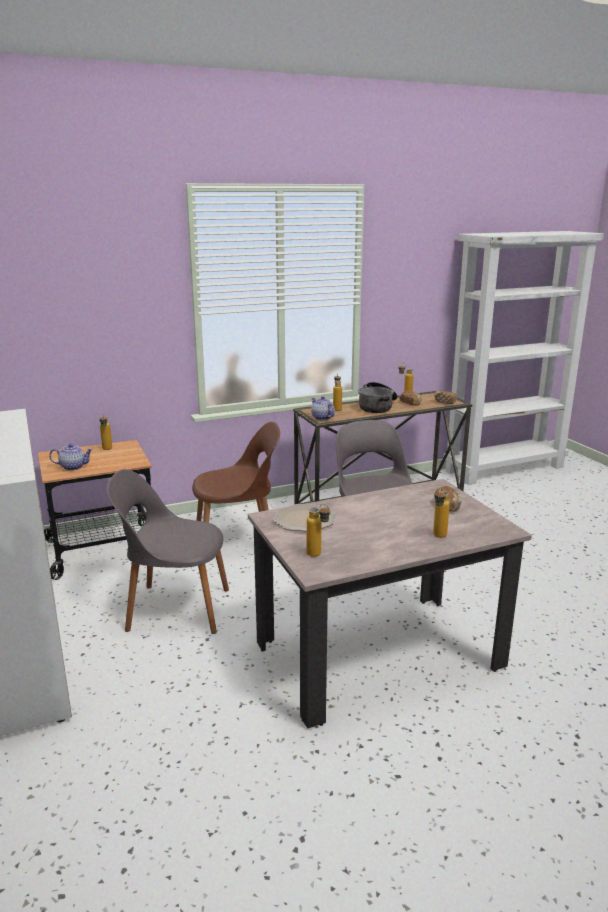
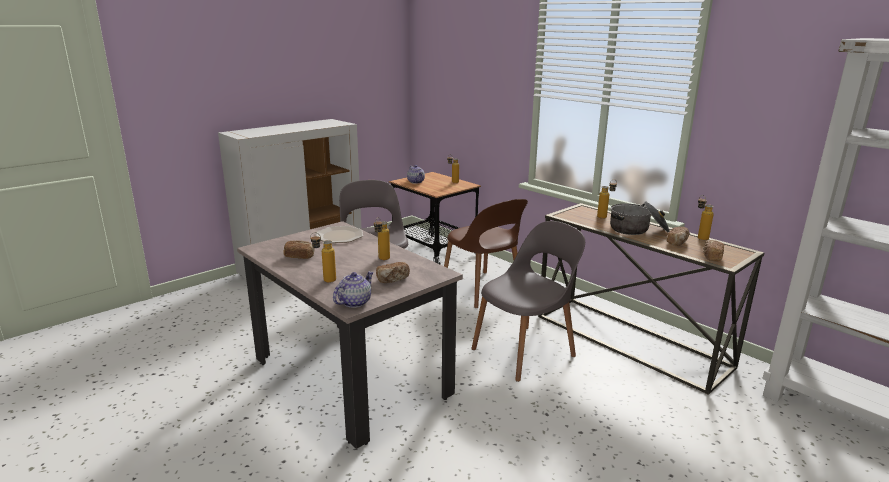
camera: 70 degrees right, 0 degrees up
bottle [307,504,330,557] -> bottle moved to [374,217,390,260]
teapot [311,396,335,420] -> teapot moved to [333,271,374,308]
none -> bread [283,240,314,259]

